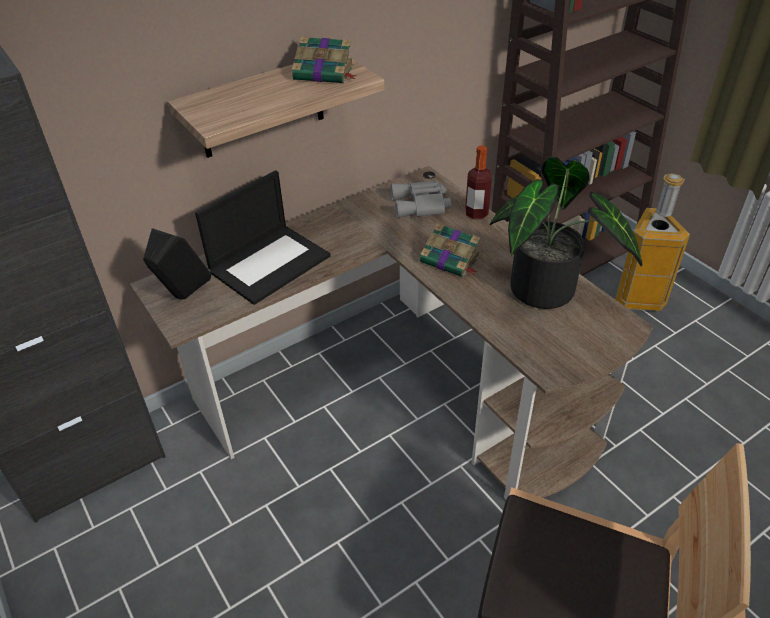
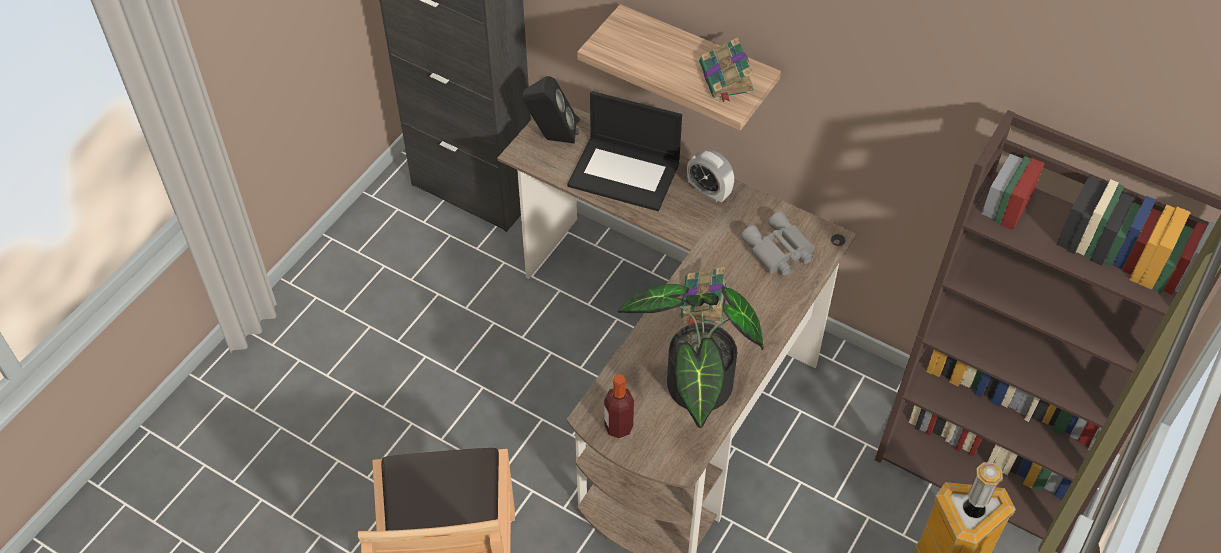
camera: 65 degrees right, 10 degrees up
bottle [465,145,492,219] -> bottle moved to [604,374,634,438]
none -> alarm clock [687,149,734,202]

